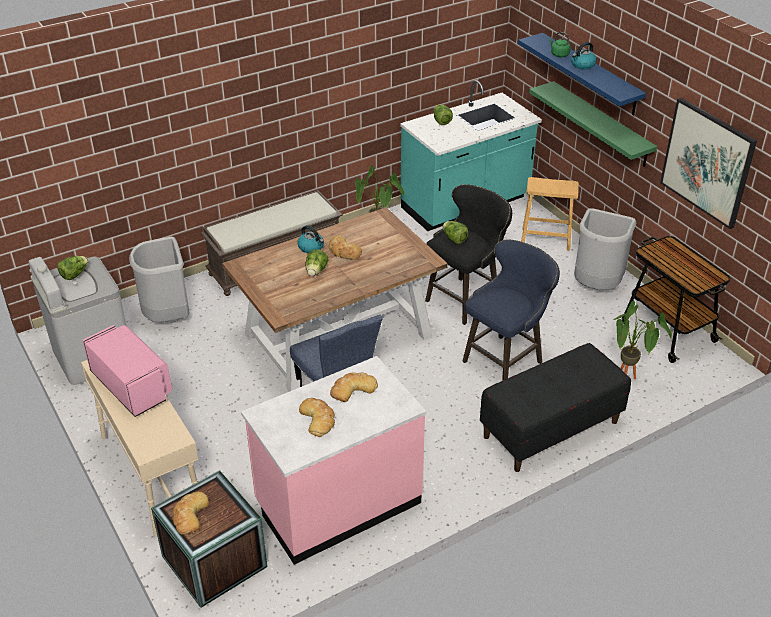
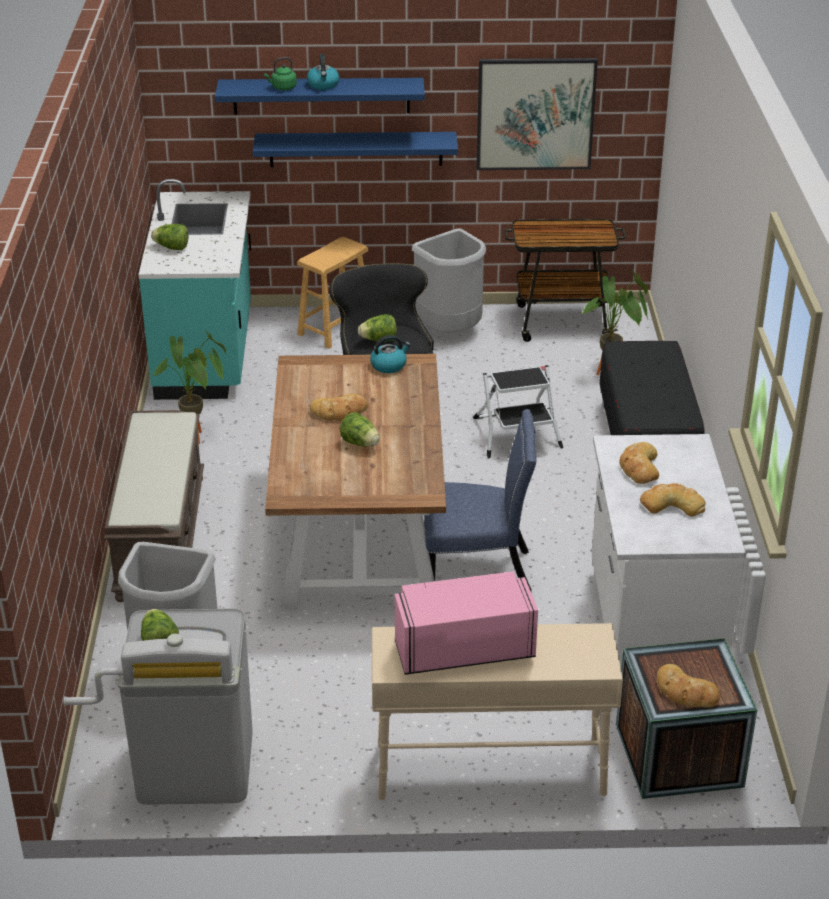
camera: 60 degrees left, 5 degrees down
pink counter [241,356,426,565] -> white counter [592,434,746,667]
kettle [297,225,324,253] -> kettle moved to [370,335,411,373]
blue stool [462,240,560,381] -> step ladder [473,365,563,458]
green shelf [529,81,657,167] -> blue shelf [253,132,458,167]

